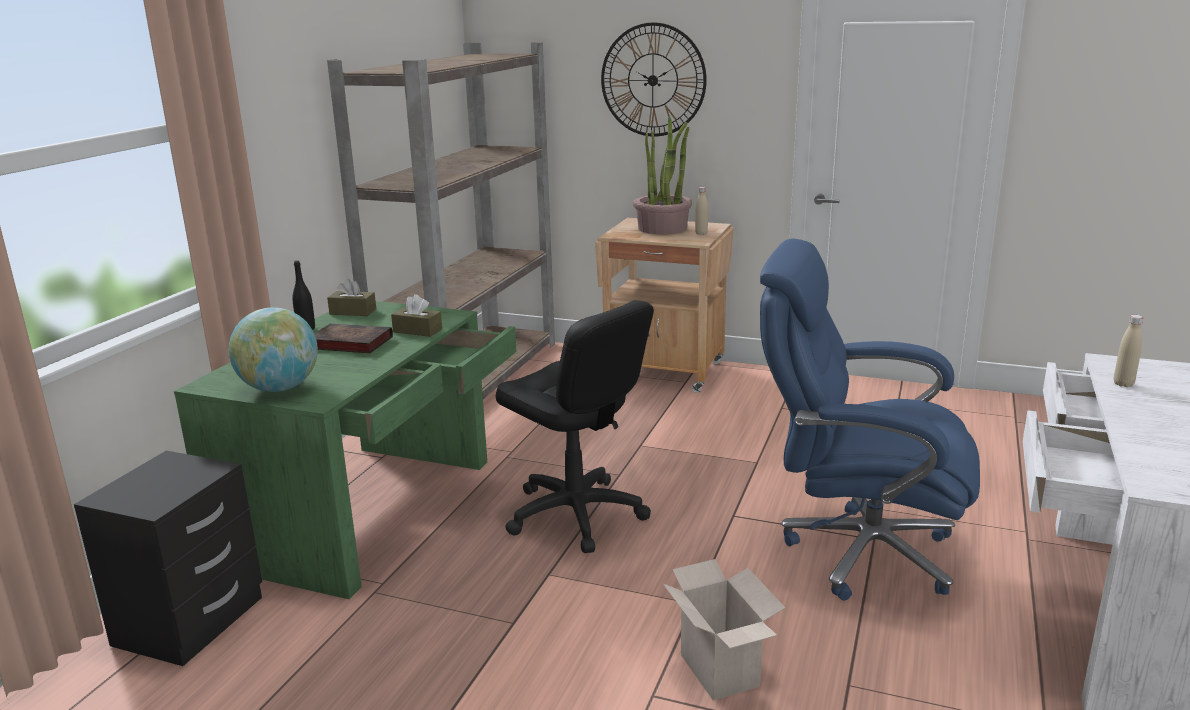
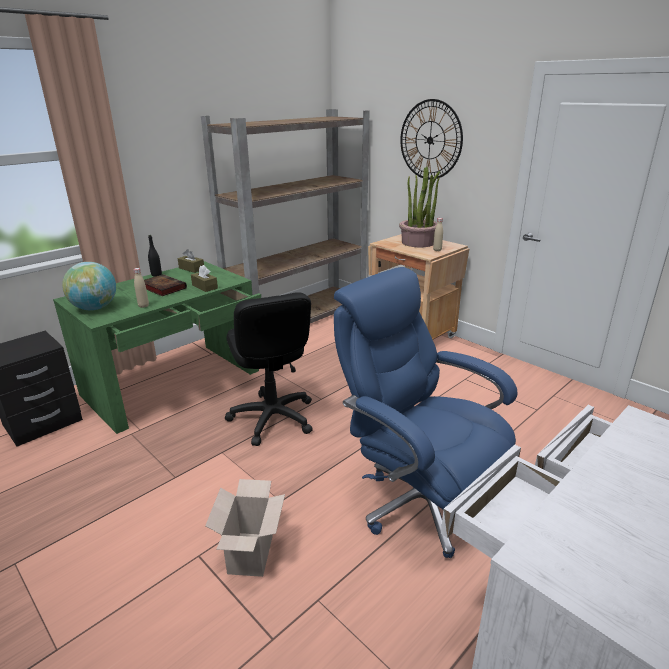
camera: 25 degrees right, 5 degrees up
beige bottle [1114,315,1143,387] -> beige bottle moved to [133,268,149,308]

